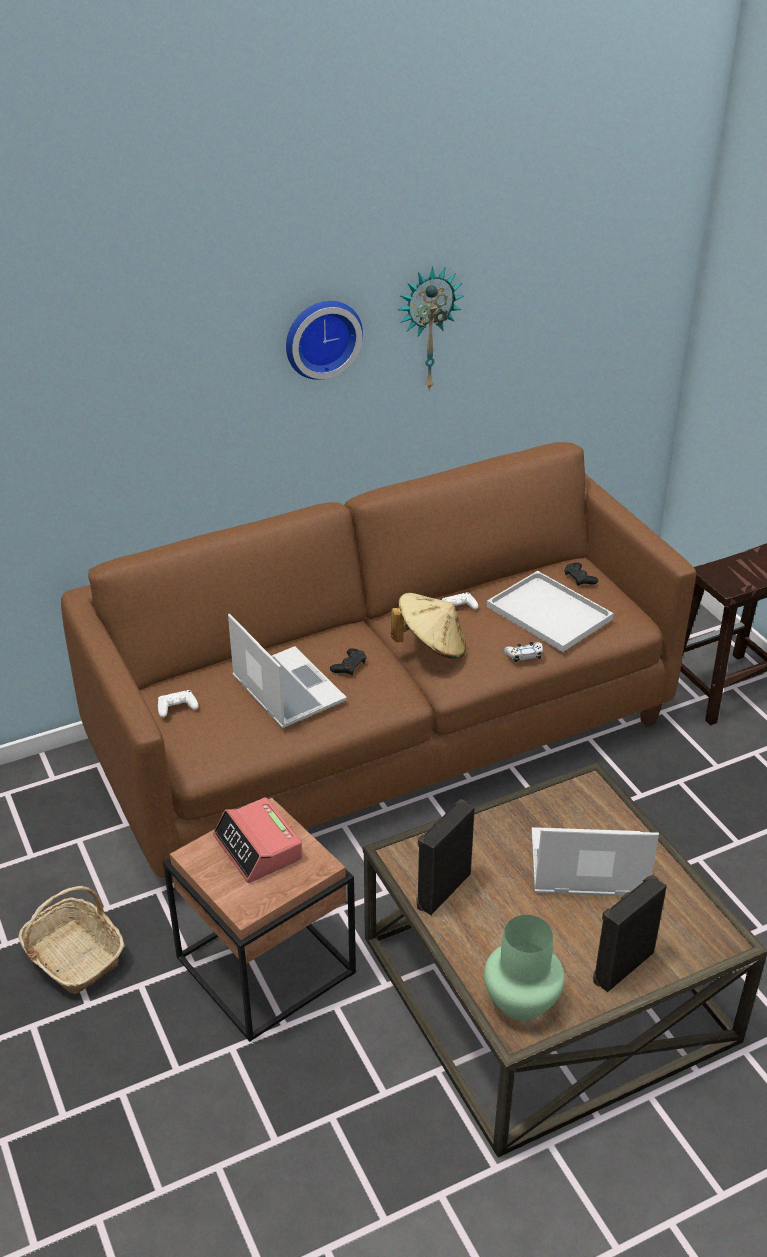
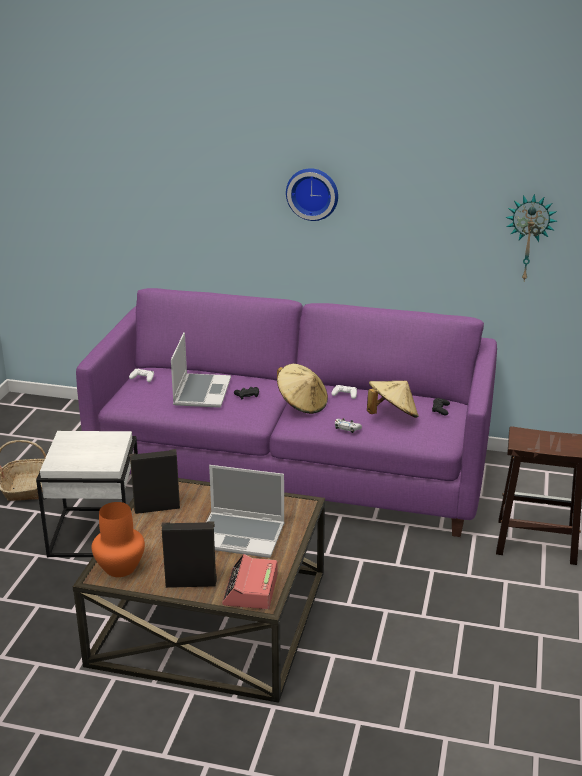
camera: 40 degrees right, 10 degrees down
brown sofa [61,442,696,894] -> purple sofa [76,288,497,537]
brown side table [163,798,356,1042] -> white side table [36,431,138,557]
alarm clock [213,797,303,883] -> alarm clock moved to [222,554,277,609]
wall clock [398,266,464,391] -> wall clock moved to [505,194,557,281]
green vase [484,915,565,1021] -> orange vase [92,502,145,577]
white tray [487,571,614,652] -> beige hat [367,381,419,418]
laptop [531,827,659,896] -> laptop turned 150 degrees clockwise [206,465,285,558]

